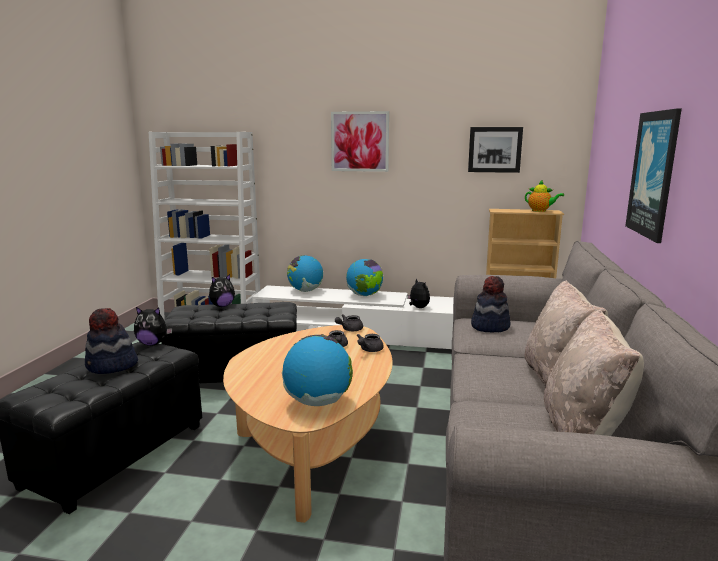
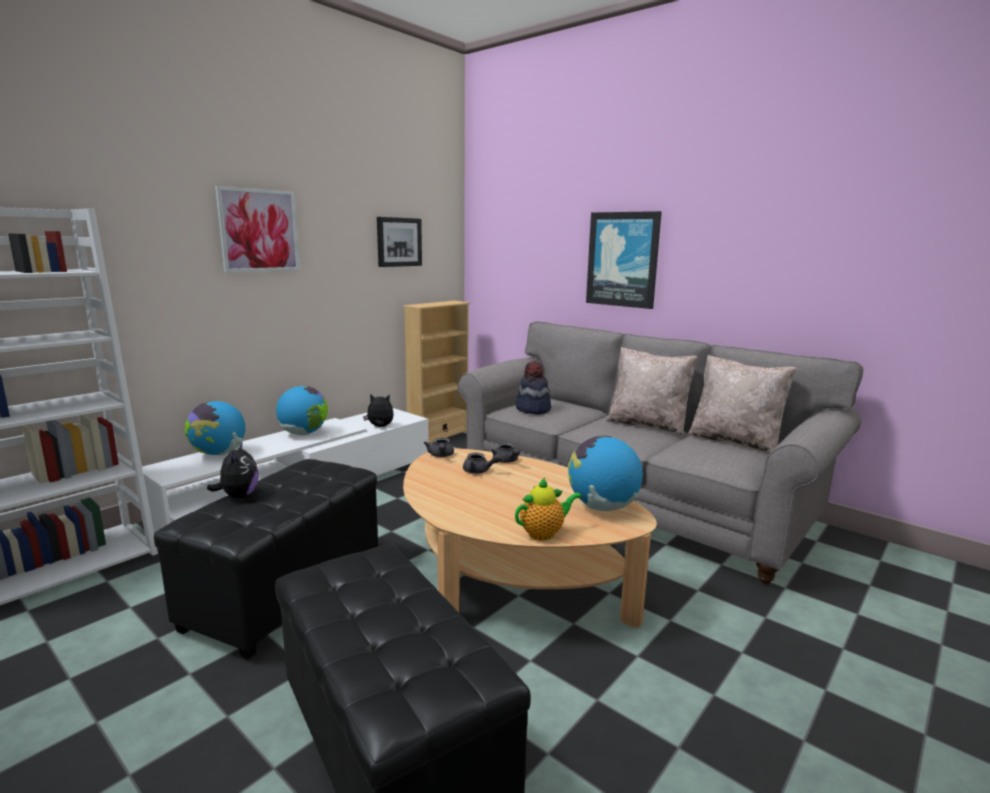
camera: 60 degrees left, 0 degrees up
hat [85,308,138,374] -> none
plush toy [134,307,172,346] -> none
teapot [525,180,564,212] -> teapot moved to [515,478,582,540]

